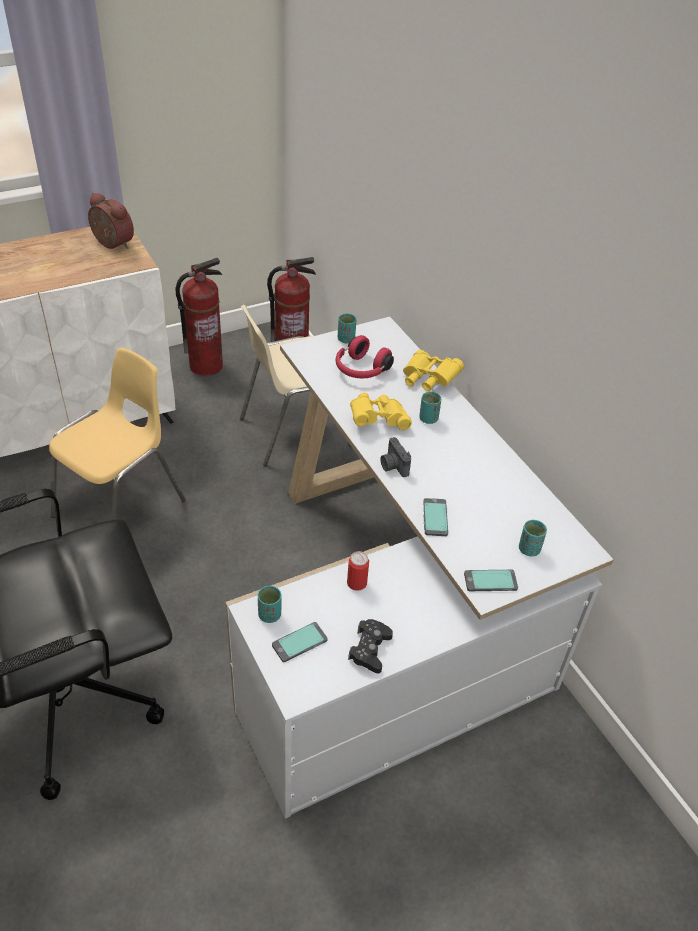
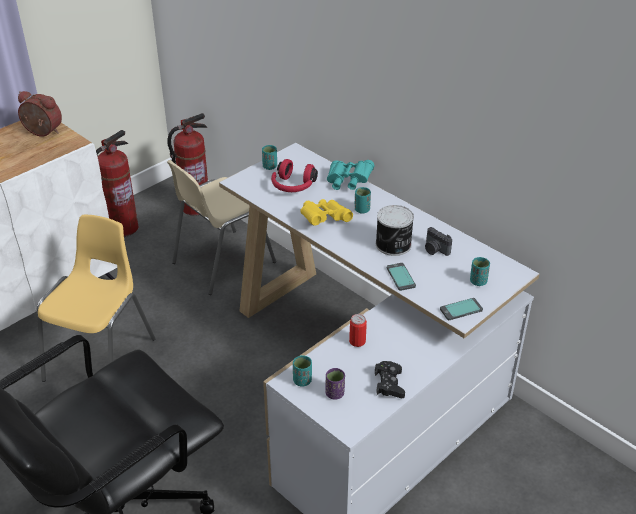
camera: 15 degrees left, 5 degrees down
phone [272,622,327,662] -> purple cup [325,368,345,400]
camera [381,437,411,477] -> camera moved to [425,227,452,256]
yellow binoculars [403,350,464,391] -> turquoise binoculars [327,160,375,190]
none -> can [376,205,414,256]

